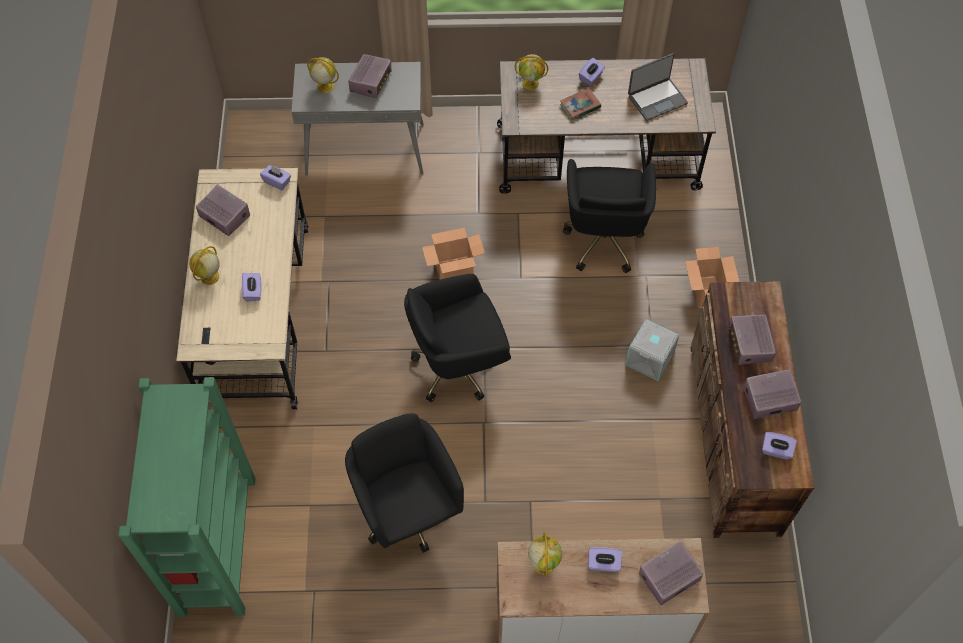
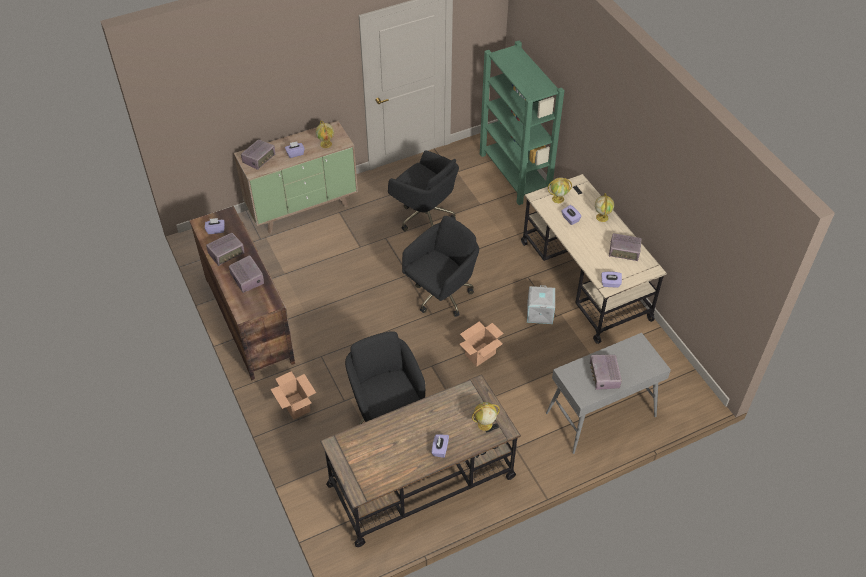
camera: 155 degrees right, 10 degrees down
globe [307,57,339,93] -> globe moved to [548,177,572,203]
book [560,88,601,121] -> none
grey storage box [625,319,680,381] -> grey storage box moved to [527,285,555,324]
laptop [628,53,688,121] -> none

